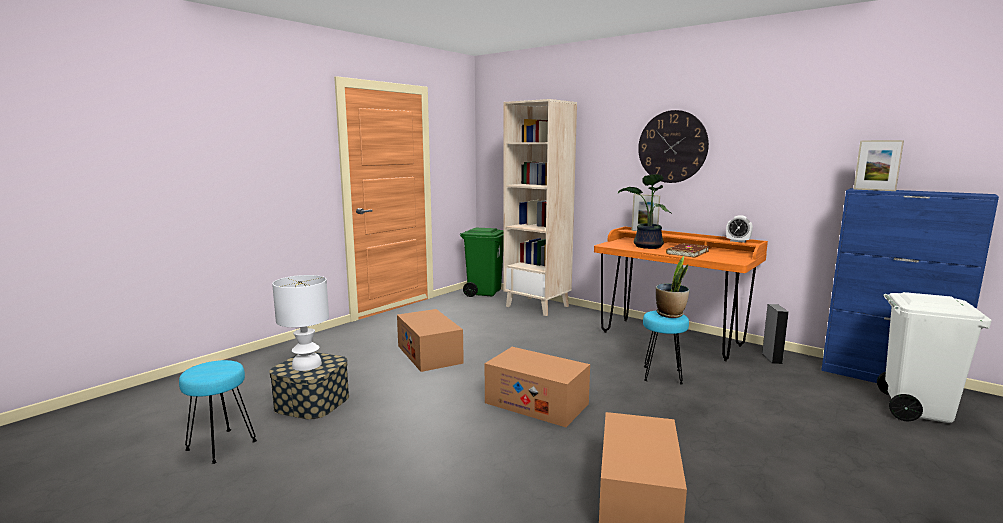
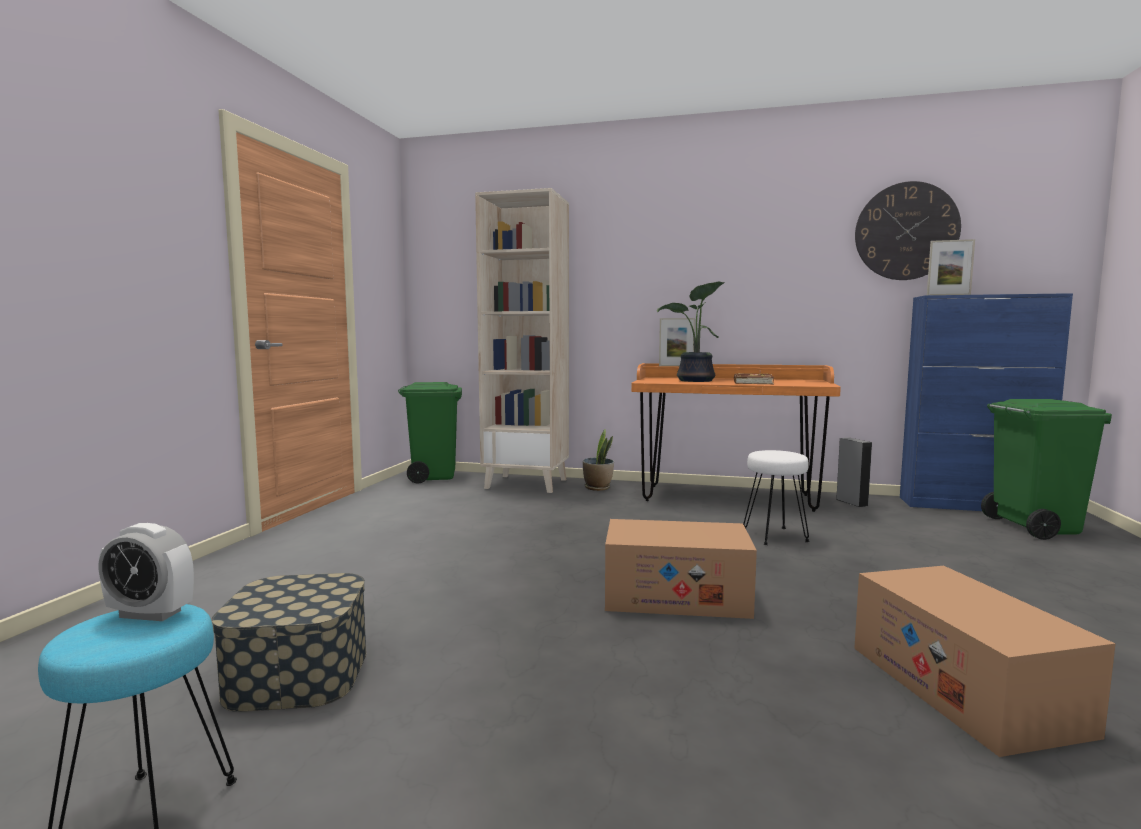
camera: 25 degrees left, 5 degrees down
white table lamp [272,275,329,371] -> none
cardboard box [397,309,464,372] -> none
wall clock [638,110,709,183] -> wall clock moved to [855,181,961,280]
turquoise stool [643,310,689,384] -> white stool [743,450,810,545]
potted plant [656,256,689,318] -> potted plant moved to [583,429,614,491]
alarm clock [726,215,753,243] -> alarm clock moved to [99,523,194,621]
white trash can [877,292,992,423] -> green trash can [981,399,1112,540]

